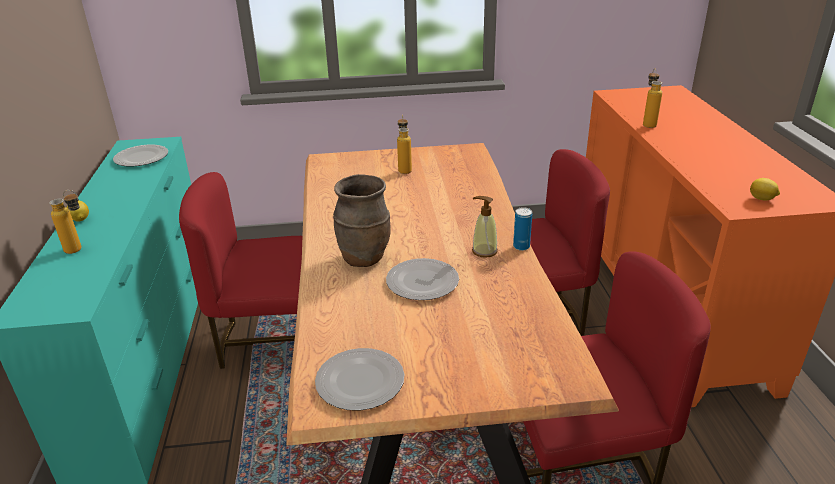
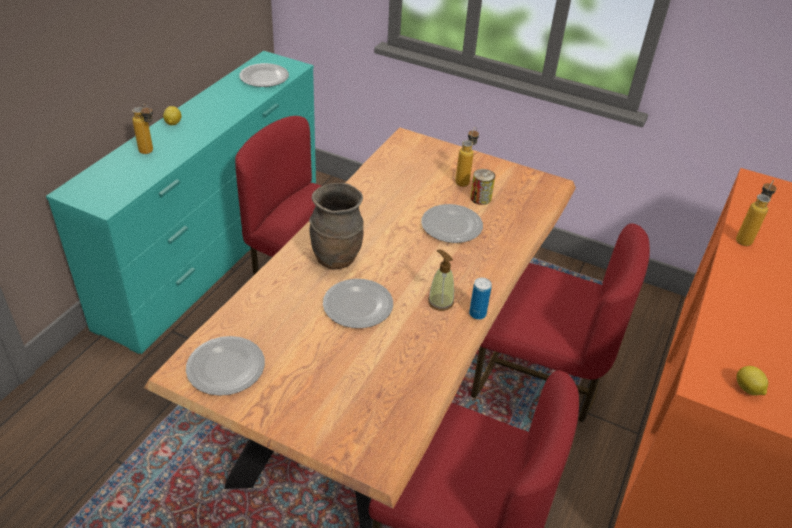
camera: 30 degrees right, 10 degrees up
none -> plate [421,204,483,243]
none -> can [470,169,495,205]

